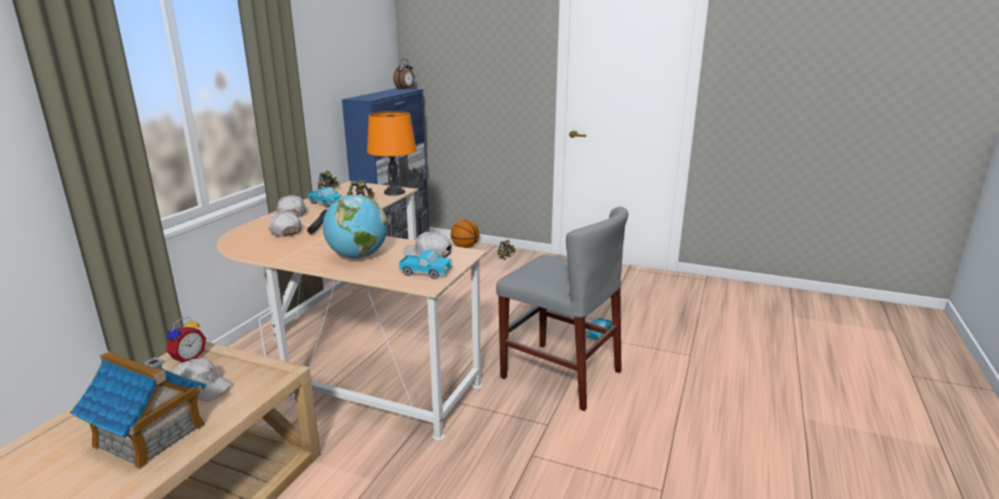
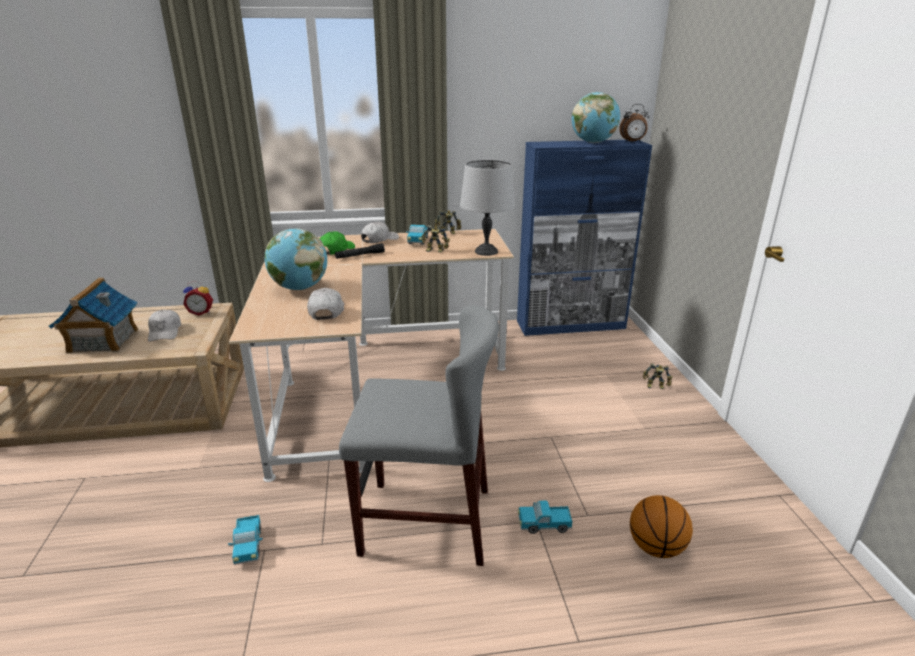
camera: 60 degrees right, 5 degrees up
white cap [269,211,302,237] -> green cap [320,231,355,255]
orange table lamp [367,111,417,196] -> grey table lamp [460,160,515,256]
toy truck [399,250,453,279] -> toy truck moved to [228,515,263,565]
basketball [451,220,479,248] -> basketball moved to [630,495,693,558]
grey chair [496,207,628,411] -> grey chair turned 90 degrees counterclockwise [339,305,499,566]
none -> globe [572,92,620,143]

